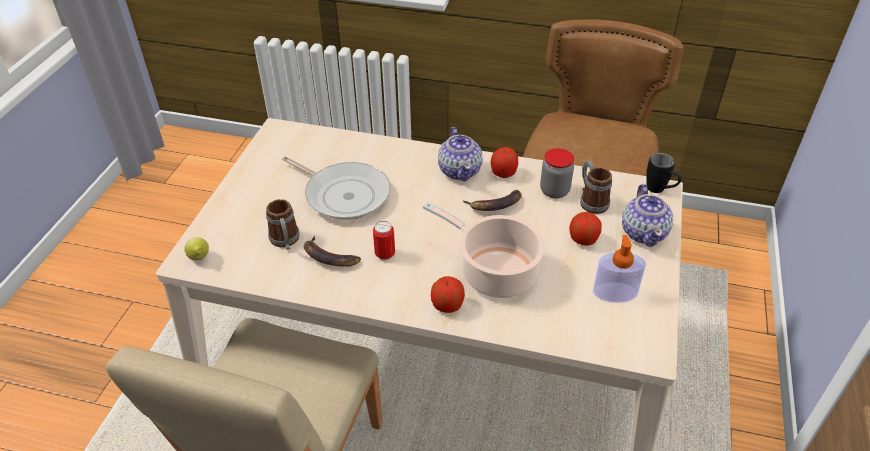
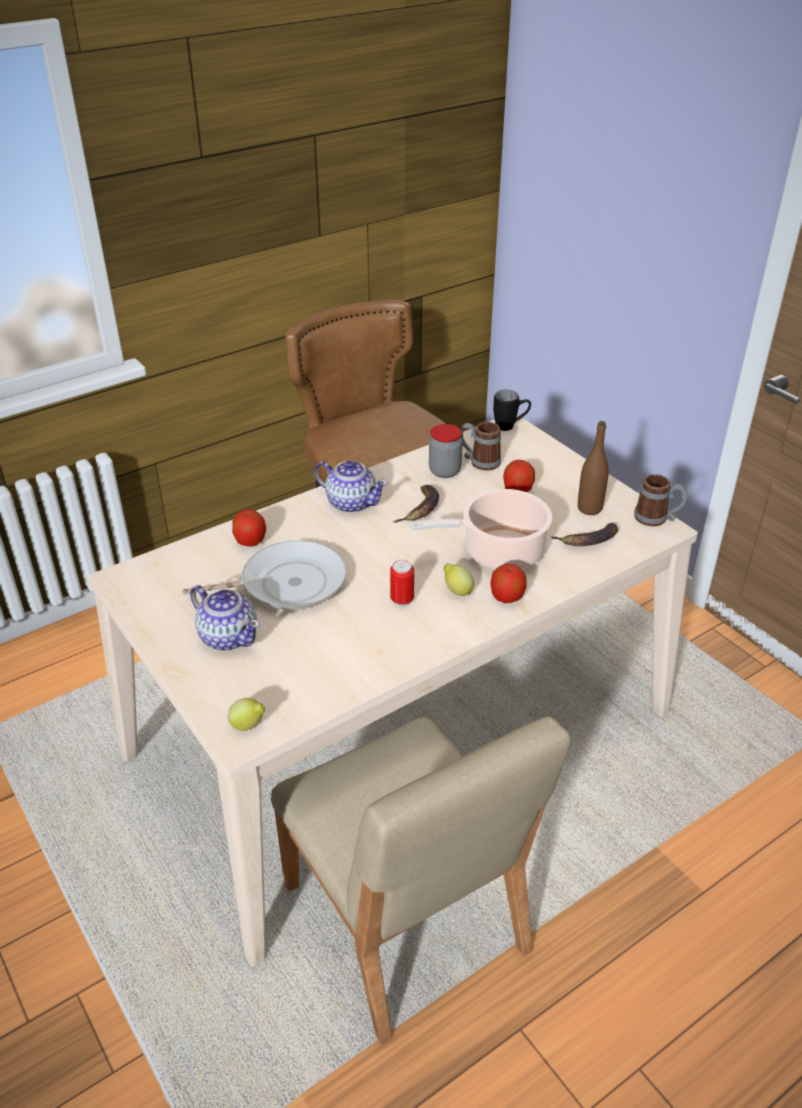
camera: 50 degrees left, 5 degrees down
mug [266,199,299,250] -> mug moved to [634,474,687,526]
banana [304,236,361,266] -> banana moved to [551,523,618,546]
apple [490,147,518,178] -> apple moved to [232,509,266,547]
soap dispenser [593,235,646,303] -> brown bottle [578,421,609,515]
teapot [622,184,673,247] -> teapot moved to [190,585,260,651]
none -> lemon [444,563,474,596]

